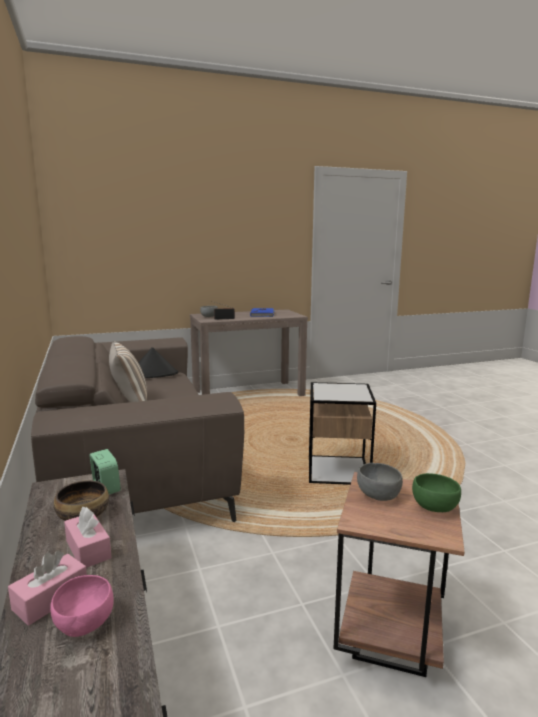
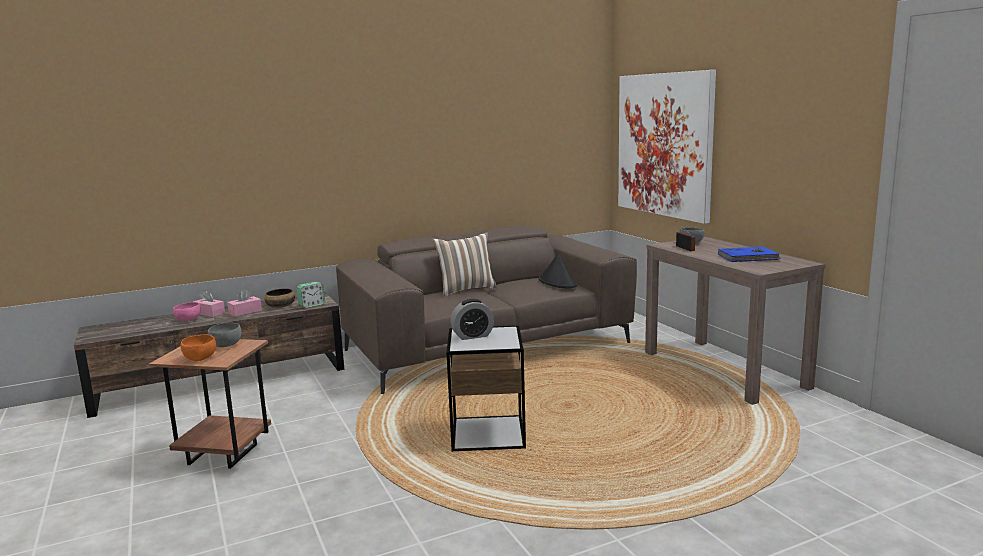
camera: 85 degrees right, 0 degrees up
green bowl [412,473,461,512] -> orange bowl [181,335,216,361]
none -> alarm clock [451,299,494,340]
none -> picture [618,70,716,224]

